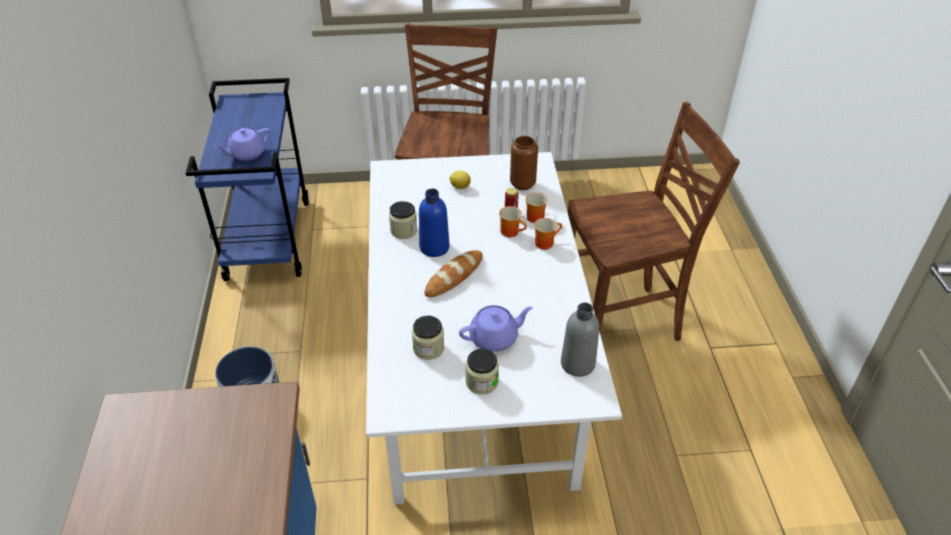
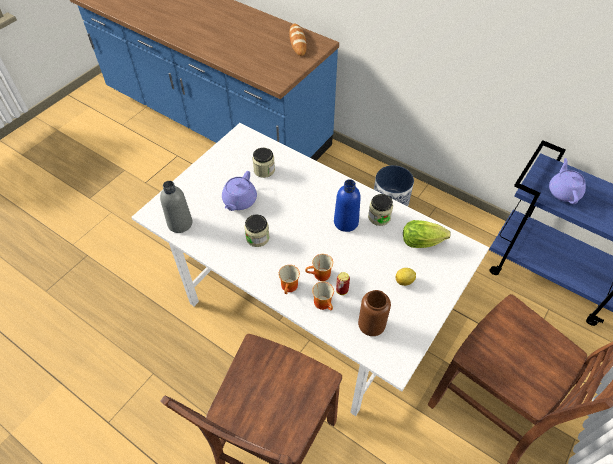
camera: 130 degrees right, 10 degrees up
bread [425,250,483,297] -> bread moved to [289,24,307,56]
jar [465,348,499,395] -> jar moved to [244,215,270,247]
none -> lettuce [403,220,451,248]

